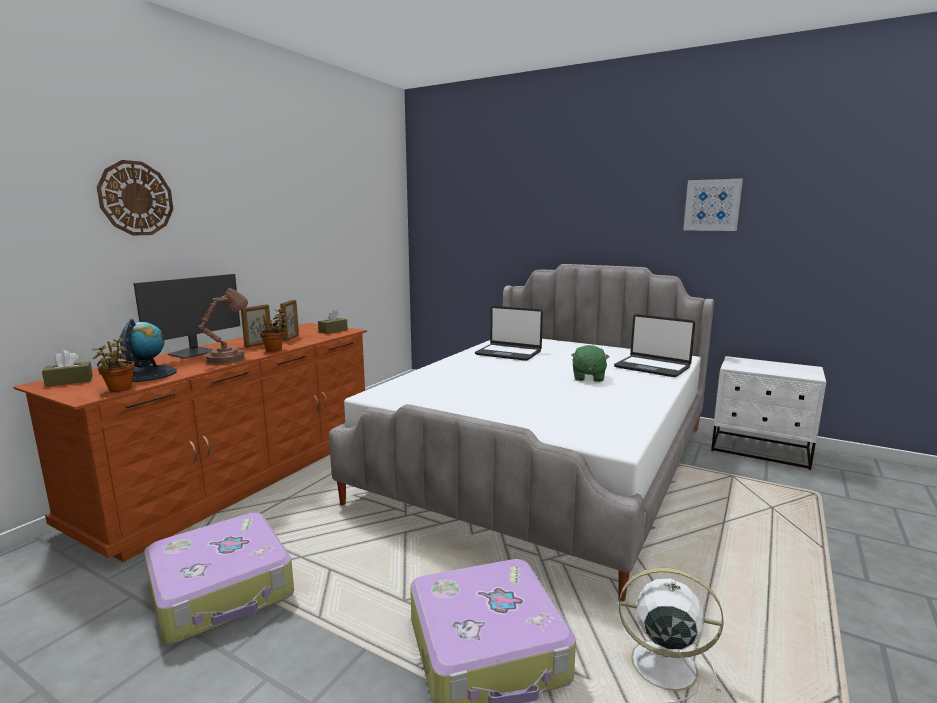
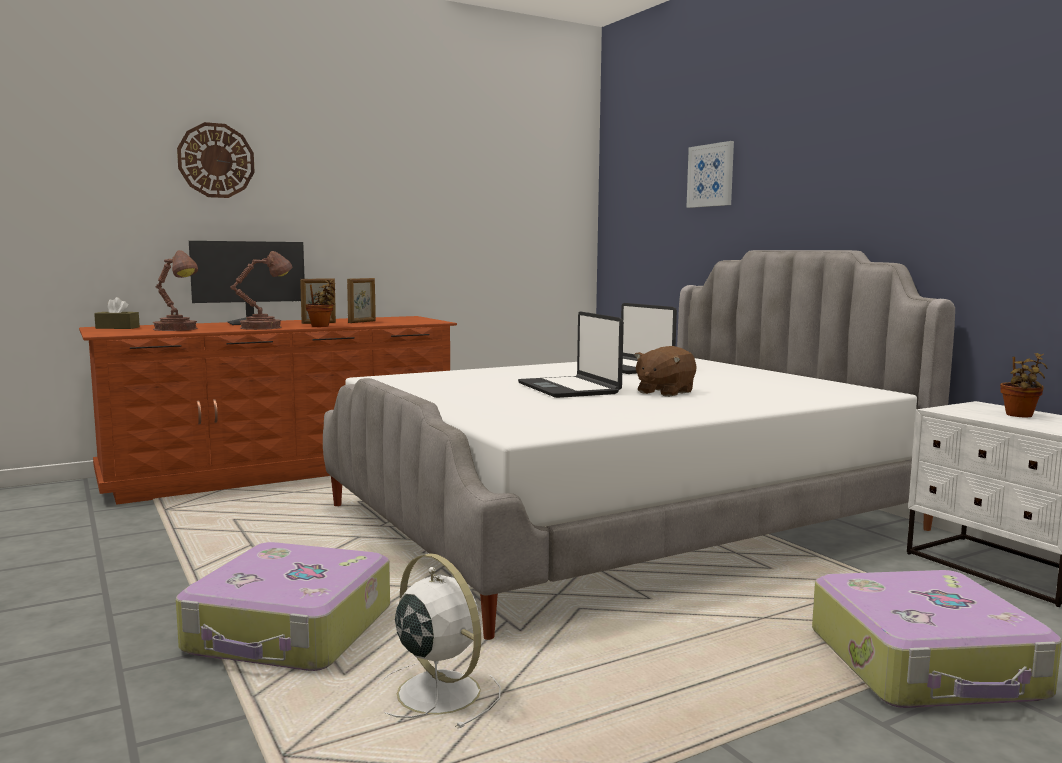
camera: 30 degrees right, 5 degrees down
potted plant [92,338,135,392] -> potted plant moved to [1000,353,1047,417]
globe [120,319,177,382] -> brown table lamp [153,250,198,331]
suitcase [144,513,294,644] -> suitcase moved to [812,570,1062,708]
brown tissue box [318,309,348,334] -> none
green plush toy [572,345,610,382] -> brown plush toy [634,346,696,397]
laptop [614,314,695,377] -> laptop moved to [518,311,624,398]
picture [683,178,743,231] -> picture moved to [686,141,734,208]

